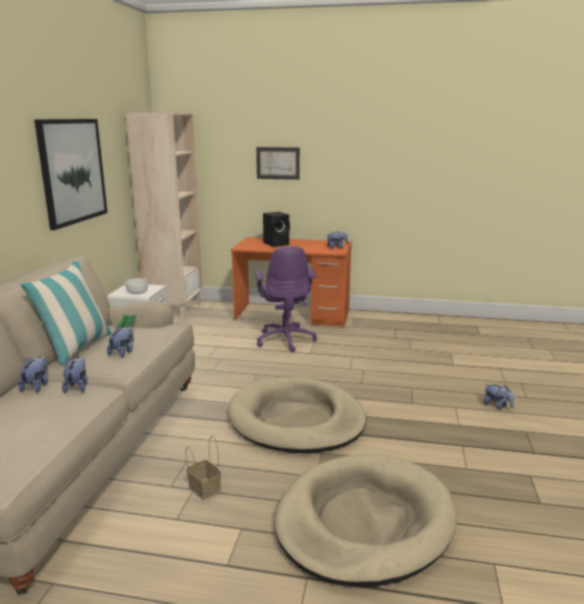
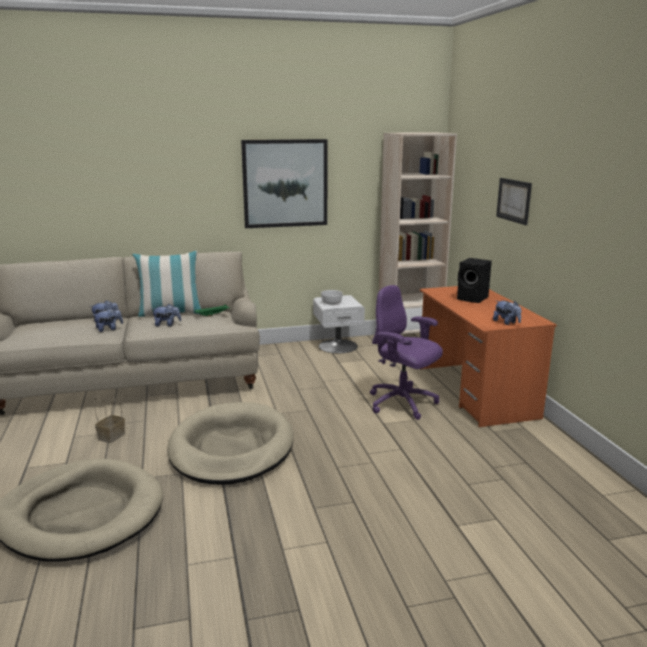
camera: 65 degrees right, 0 degrees up
purple office chair [254,246,317,352] -> purple office chair turned 75 degrees clockwise [370,285,443,420]
plush toy [483,384,514,410] -> none

